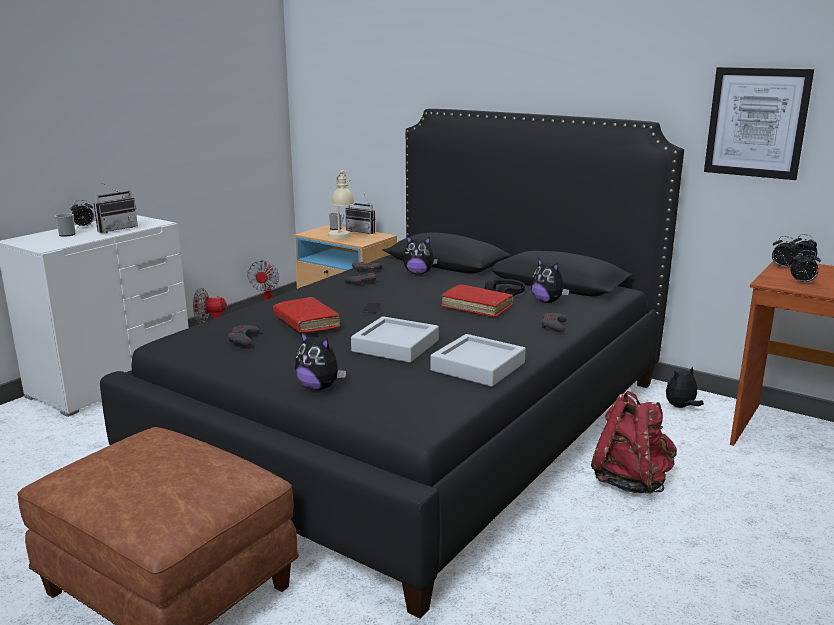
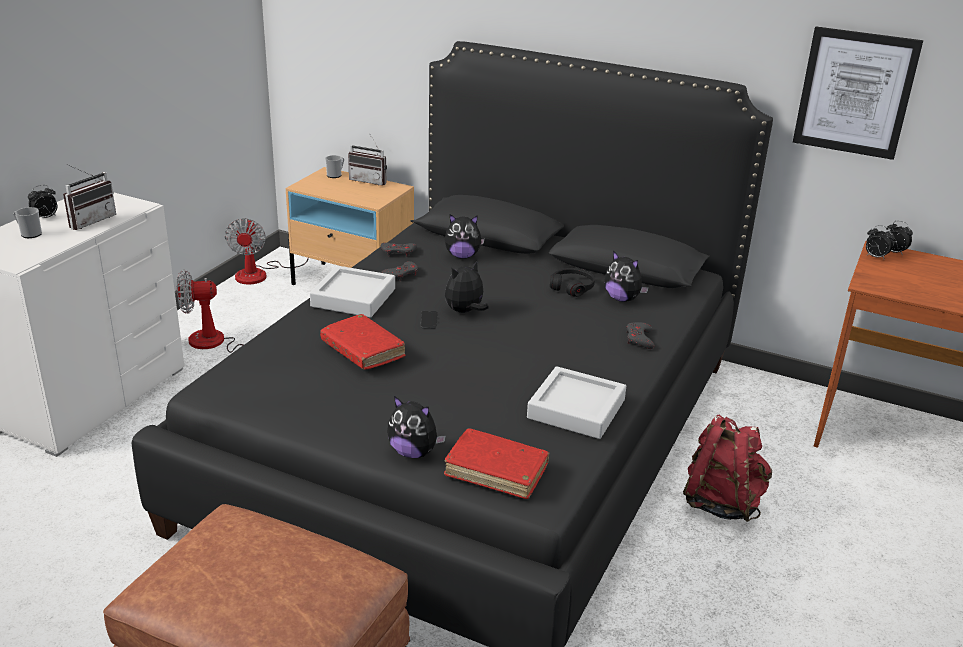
camera: 10 degrees left, 10 degrees up
grey game controller [228,325,260,346] -> none
beige table lamp [328,170,355,239] -> none
grey tray [351,316,439,363] -> grey tray moved to [310,266,395,317]
red book [441,284,513,317] -> red book moved to [444,429,549,499]
plush toy [666,366,704,408] -> plush toy moved to [445,261,489,313]
alarm clock [790,250,821,283] -> none

